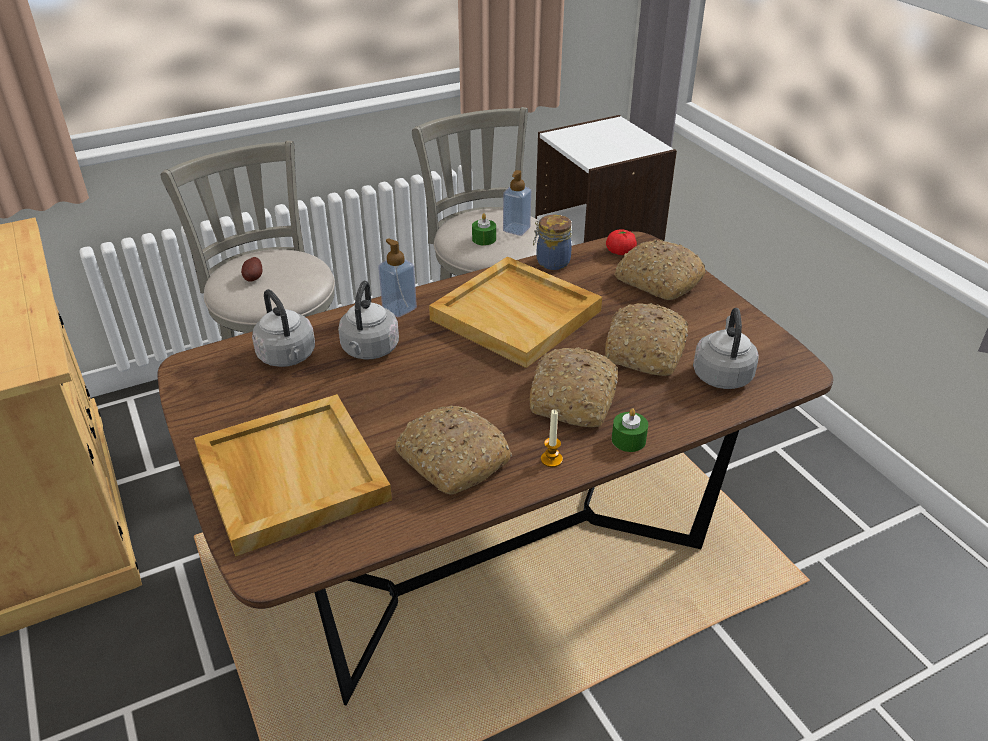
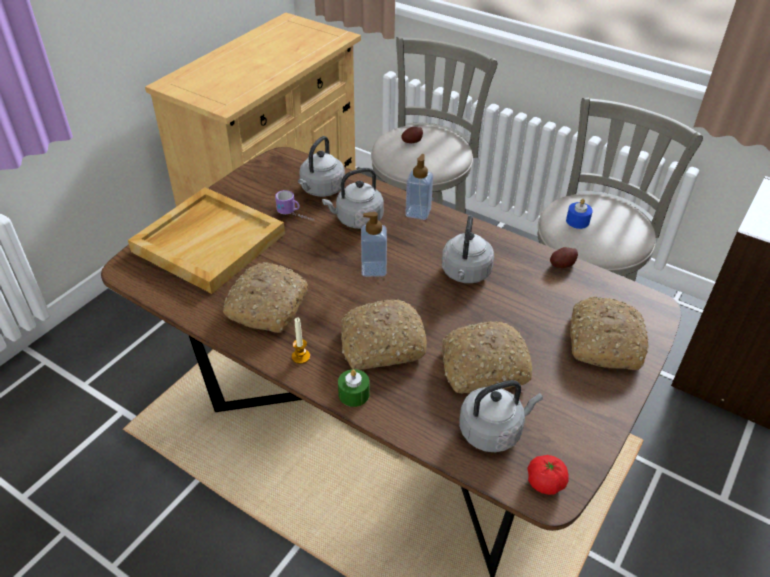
camera: 60 degrees right, 5 degrees up
beige tray [429,256,602,368] -> grey kettle [442,215,494,283]
green candle [472,213,496,246] -> blue candle [566,199,593,229]
soap dispenser [503,170,531,236] -> soap dispenser moved to [361,212,387,277]
jar [533,215,572,270] -> potato [550,247,578,268]
tomato [606,229,637,255] -> tomato moved to [527,455,569,495]
none -> mug [275,190,313,221]

